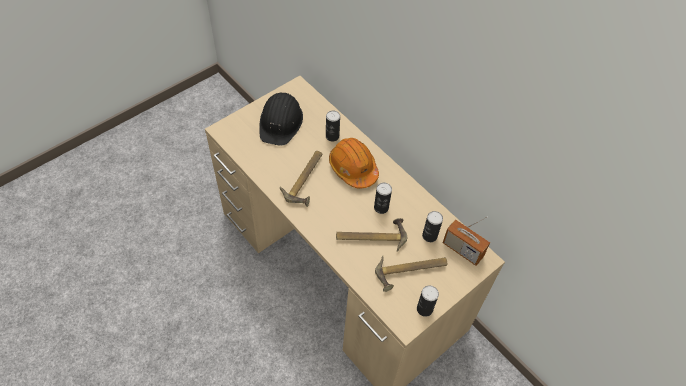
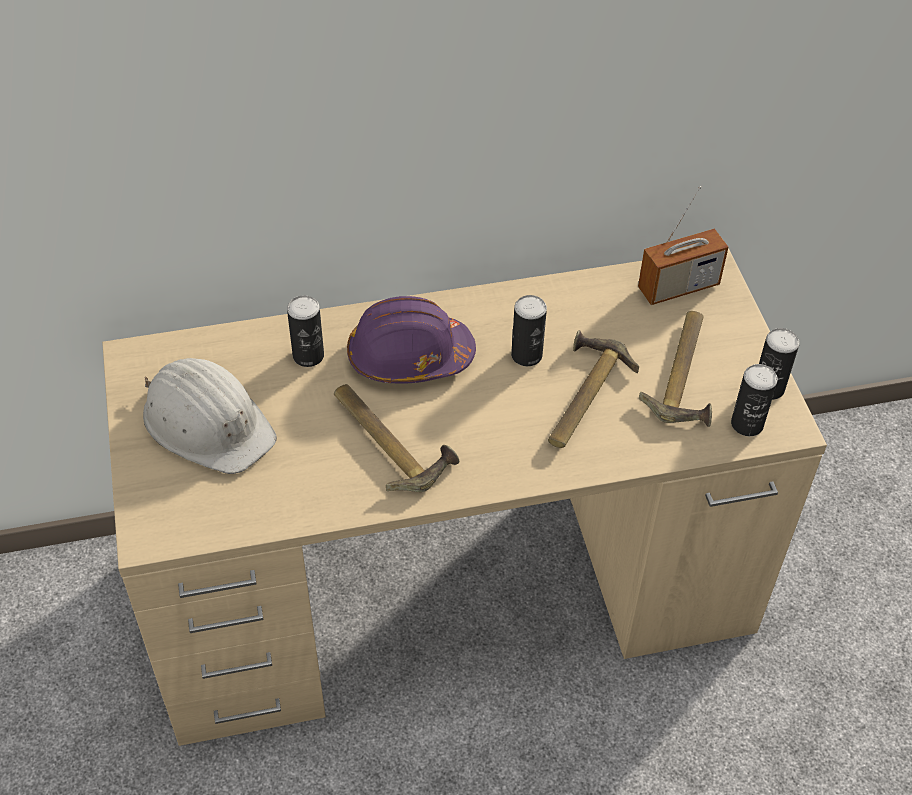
camera: 60 degrees left, 5 degrees down
black hard hat [259,93,303,146] -> white hard hat [143,358,277,474]
orange hard hat [329,138,379,189] -> purple hard hat [347,296,476,384]
can [422,211,443,242] -> can moved to [731,364,778,436]

